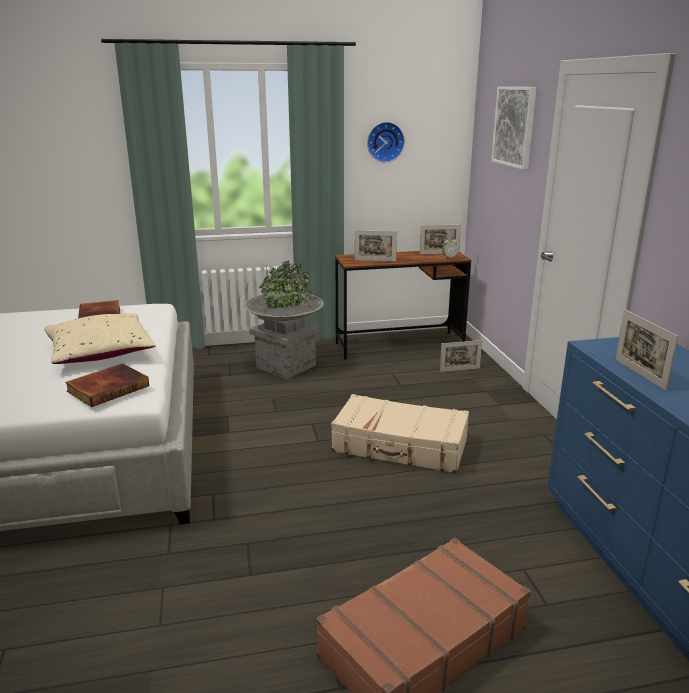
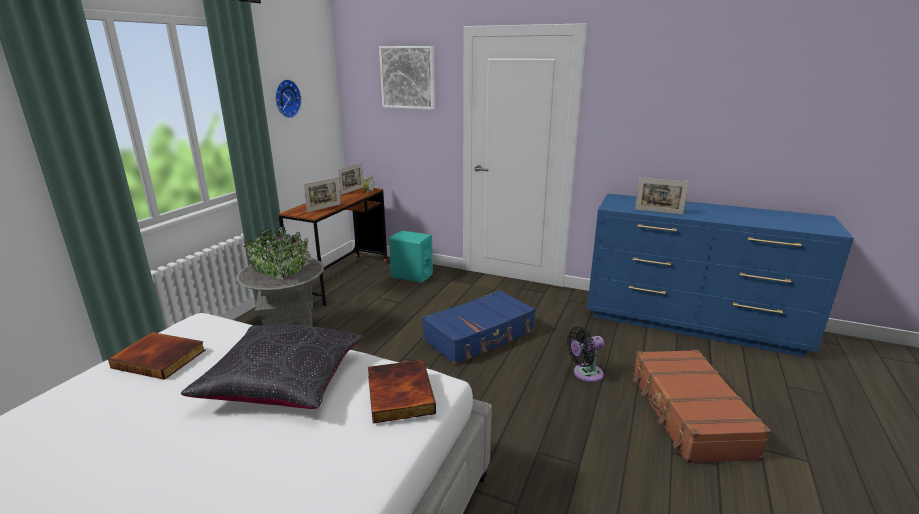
camera: 55 degrees left, 0 degrees up
beige pillow [44,313,156,364] -> black pillow [181,325,363,409]
beige suitcase [331,394,469,473] -> blue suitcase [422,290,536,365]
picture frame [440,340,482,372] -> turquoise speaker [388,230,433,283]
none -> black fan [567,327,604,382]

